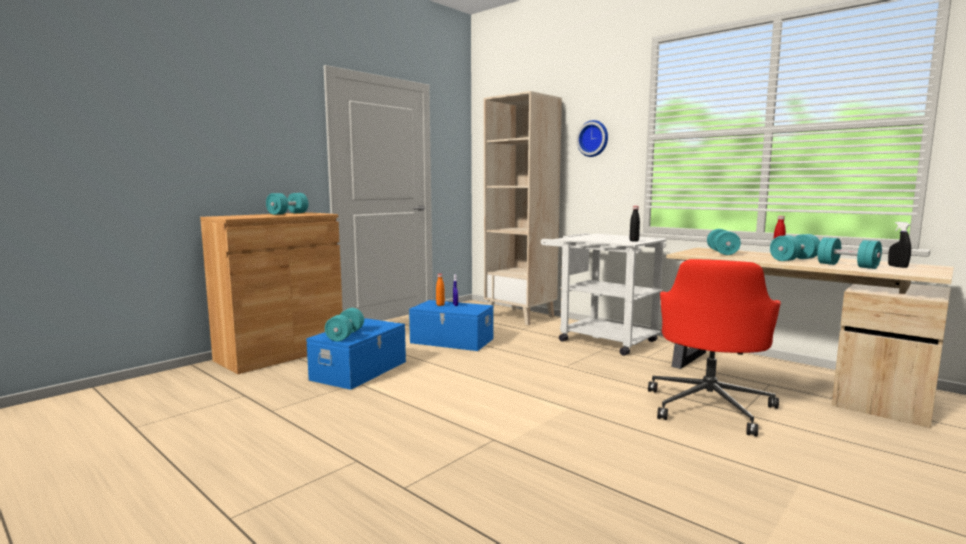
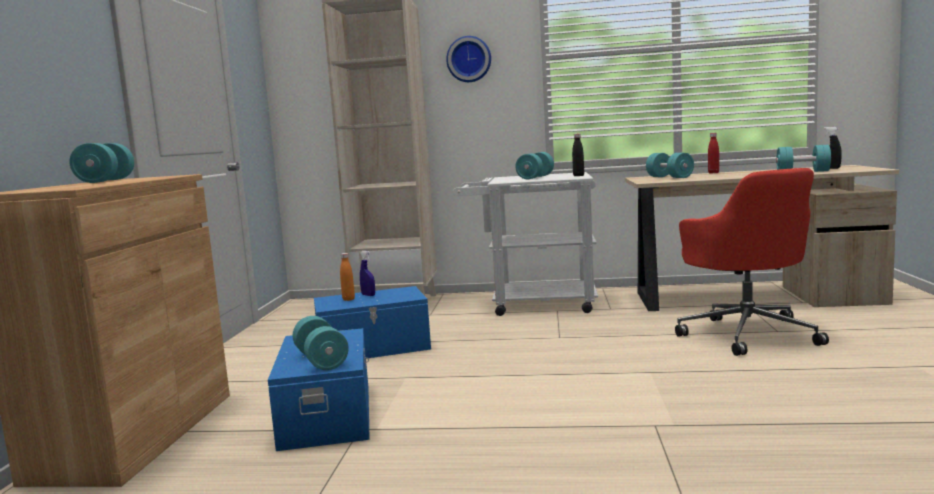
camera: 35 degrees left, 0 degrees up
turquoise dumbbell [770,234,820,261] -> turquoise dumbbell moved to [515,152,554,179]

